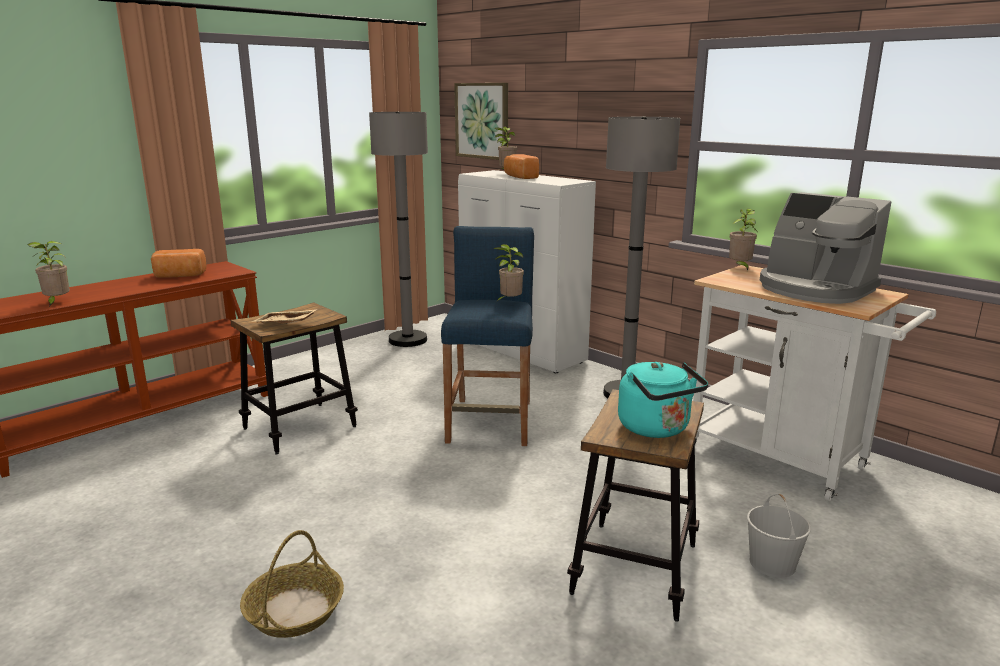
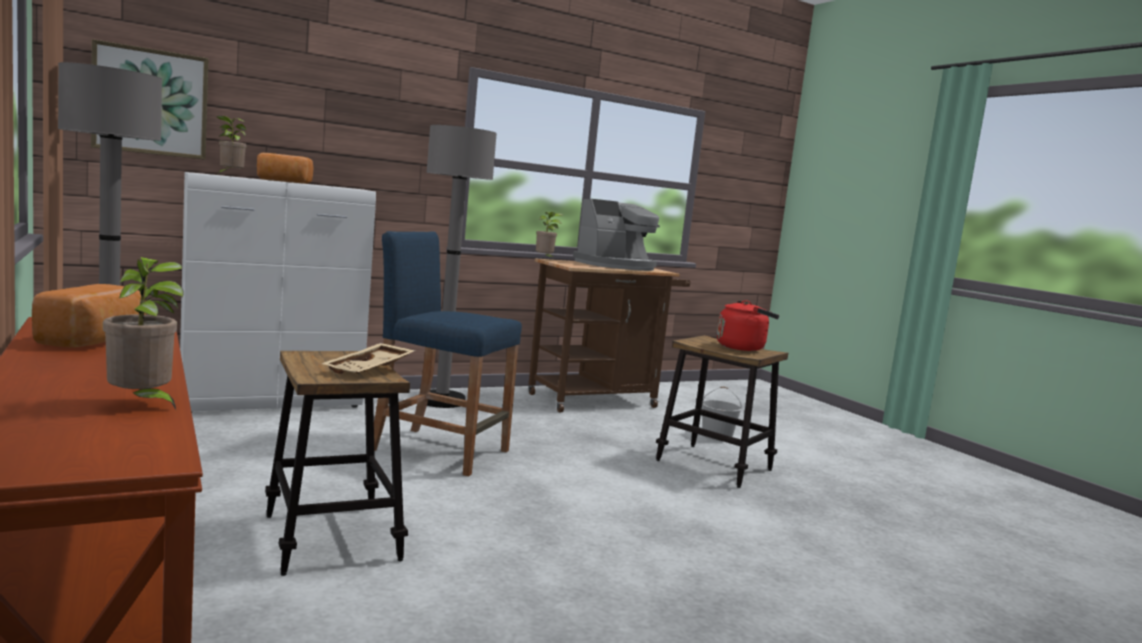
camera: 75 degrees left, 10 degrees down
basket [240,530,344,638] -> none
potted plant [493,244,524,302] -> none
turquoise kettle [618,362,708,438] -> red kettle [717,300,779,351]
white cart [693,265,936,501] -> brown cart [529,258,690,412]

